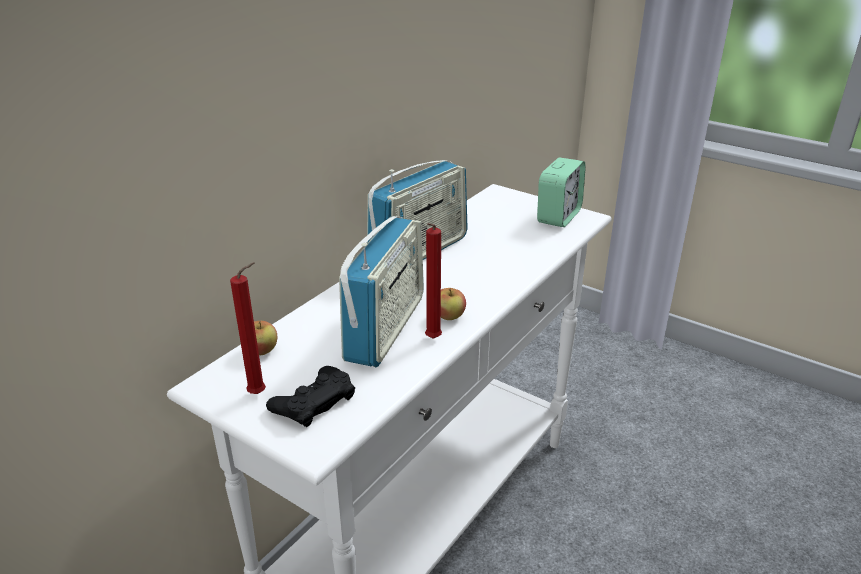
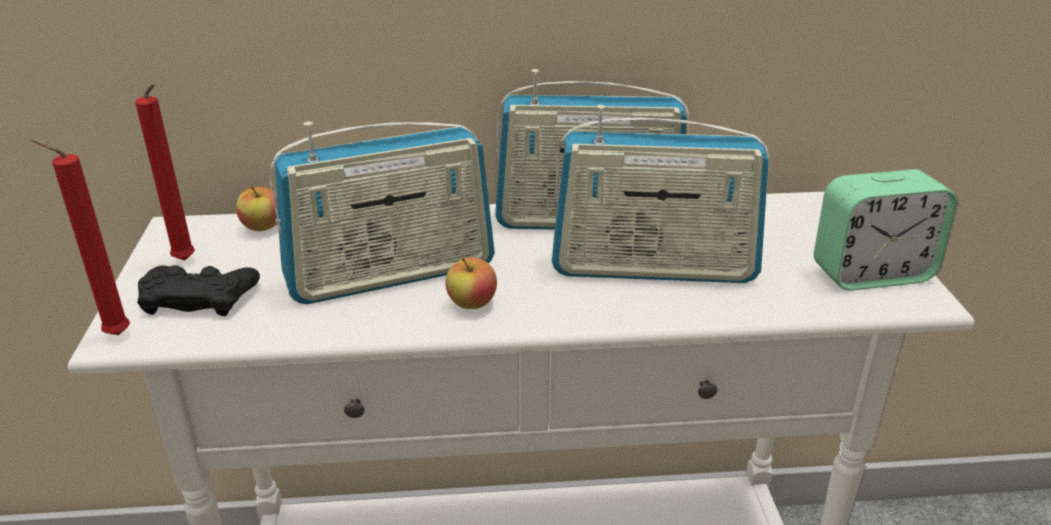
camera: 50 degrees right, 0 degrees up
red candle [425,223,442,339] -> red candle moved to [30,139,130,335]
none -> radio [552,105,769,283]

